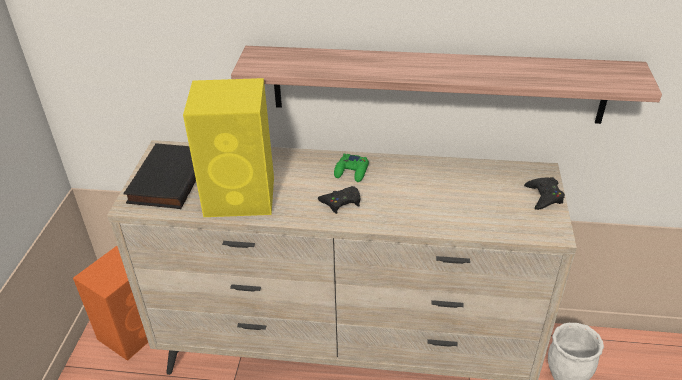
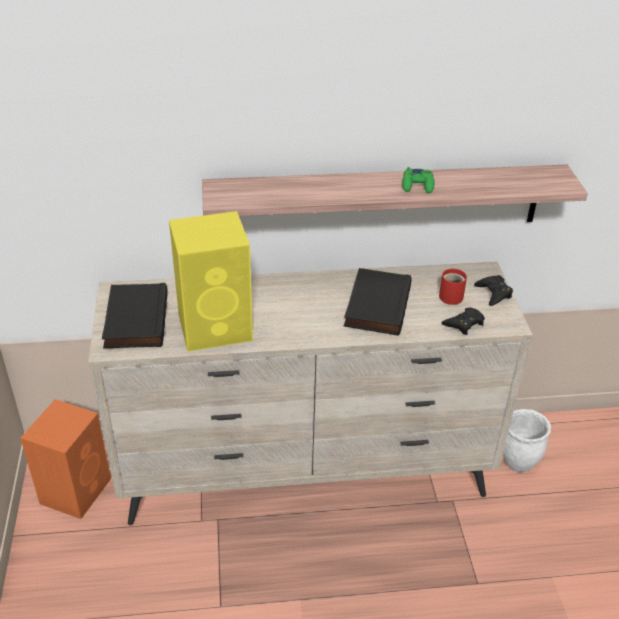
camera: 15 degrees left, 0 degrees up
black game controller [318,186,360,214] -> black game controller moved to [441,307,485,335]
green game controller [334,153,369,182] -> green game controller moved to [402,167,435,193]
none -> black book [344,268,412,336]
none -> red mug [439,269,467,305]

